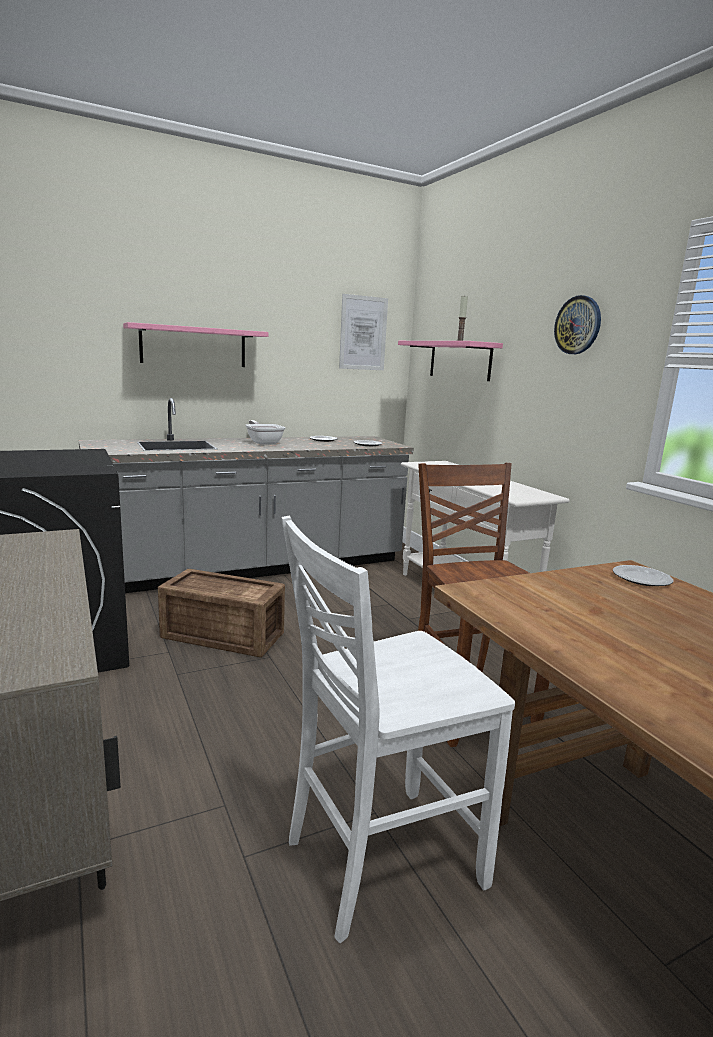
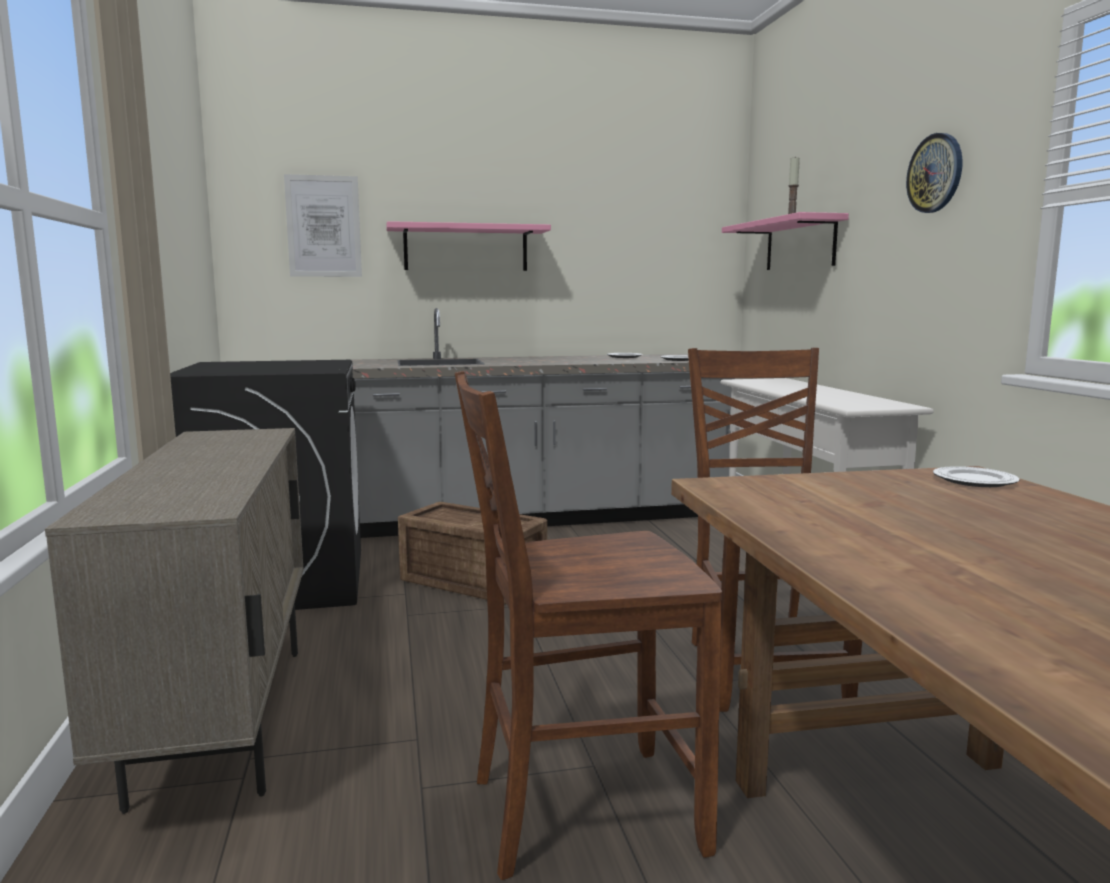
camera: 15 degrees right, 5 degrees down
frying pan [246,420,286,445] -> none
white chair [282,516,515,943] -> brown chair [455,371,722,880]
picture [339,294,388,370] -> picture moved to [284,174,362,277]

